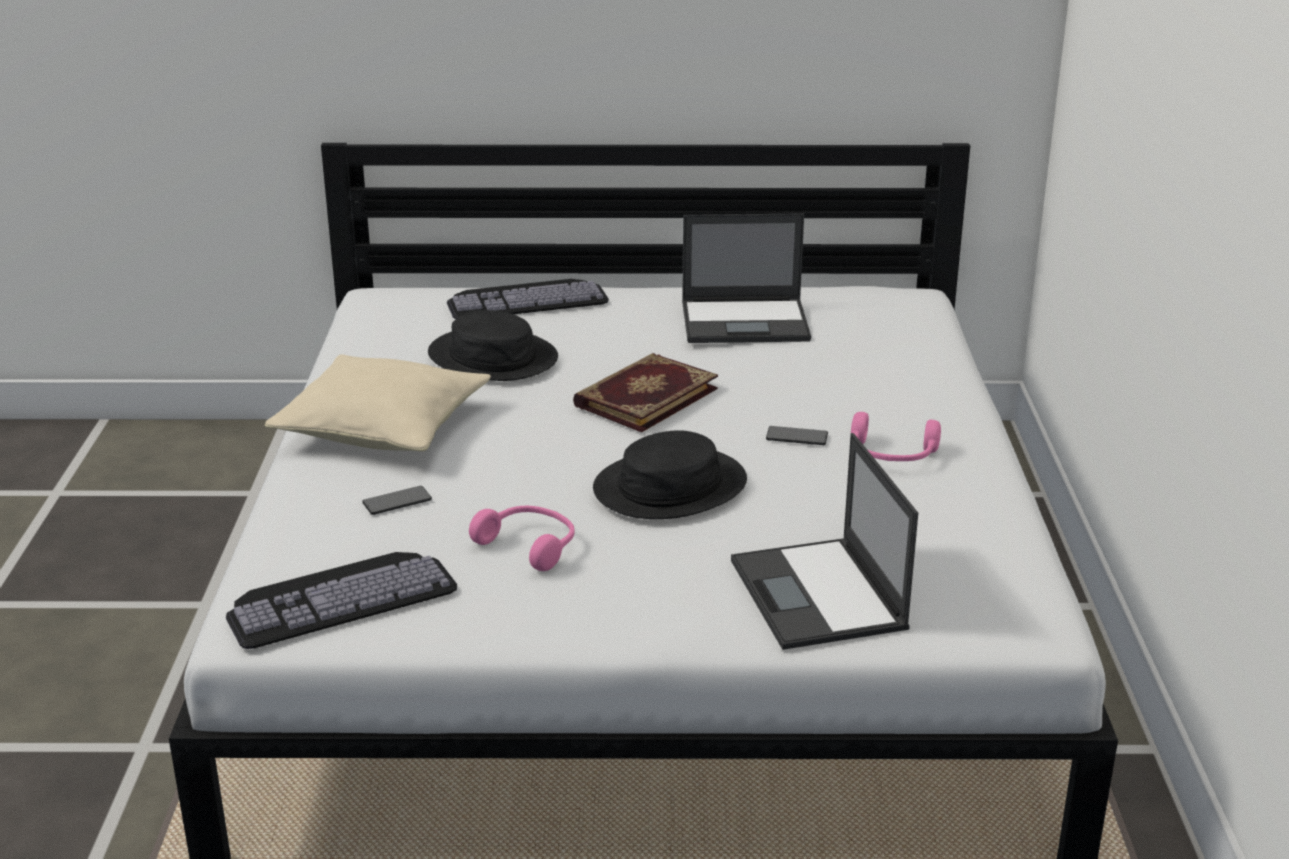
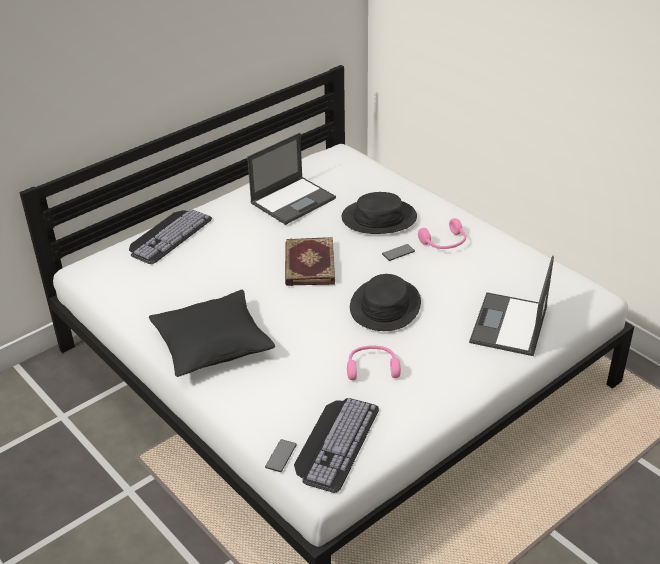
camera: 40 degrees left, 10 degrees up
beige pillow [265,354,491,452] -> black pillow [149,290,275,377]
phone [362,486,432,515] -> phone moved to [265,439,297,472]
black hat [428,310,558,381] -> black hat moved to [342,192,417,234]
laptop [731,433,918,650] -> laptop turned 75 degrees clockwise [469,255,554,356]

